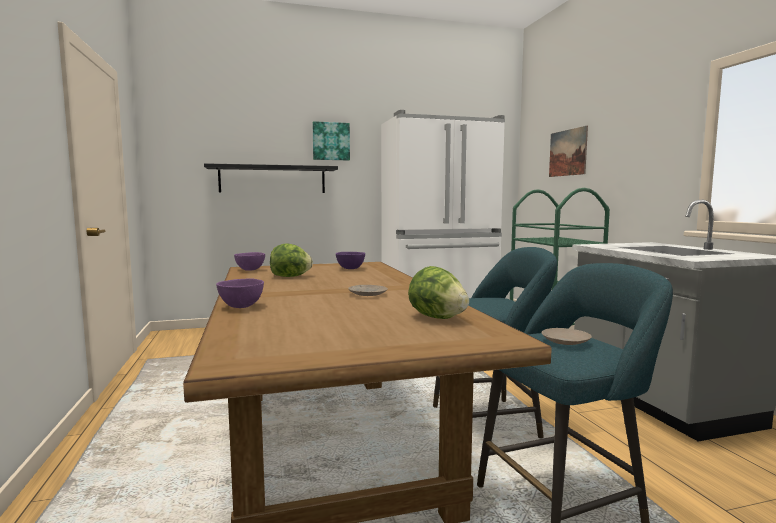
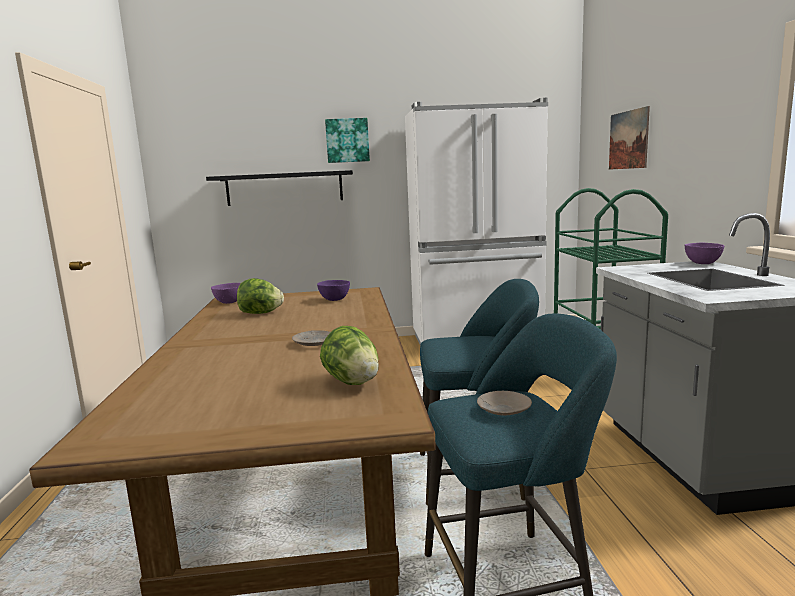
camera: 10 degrees right, 5 degrees up
purple bowl [216,278,264,308] -> purple bowl moved to [685,243,724,264]

